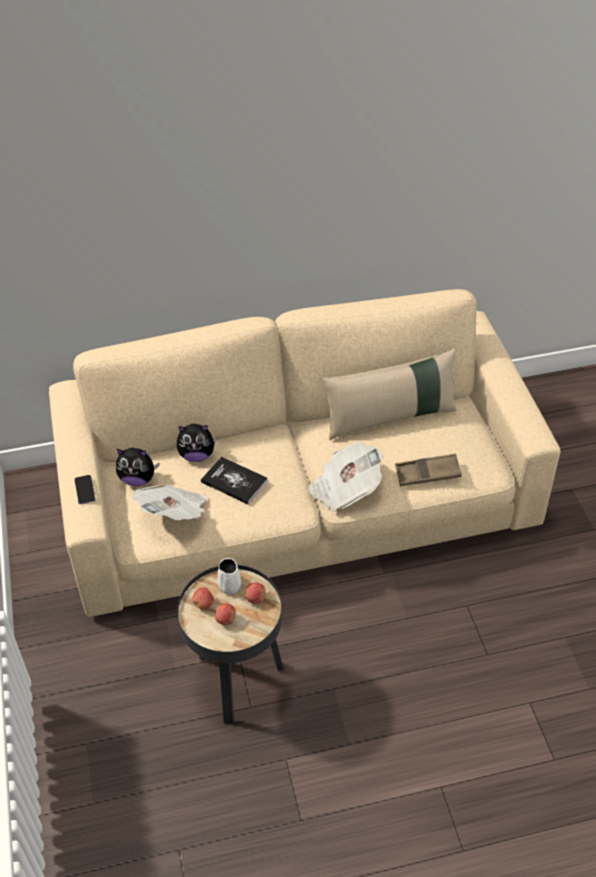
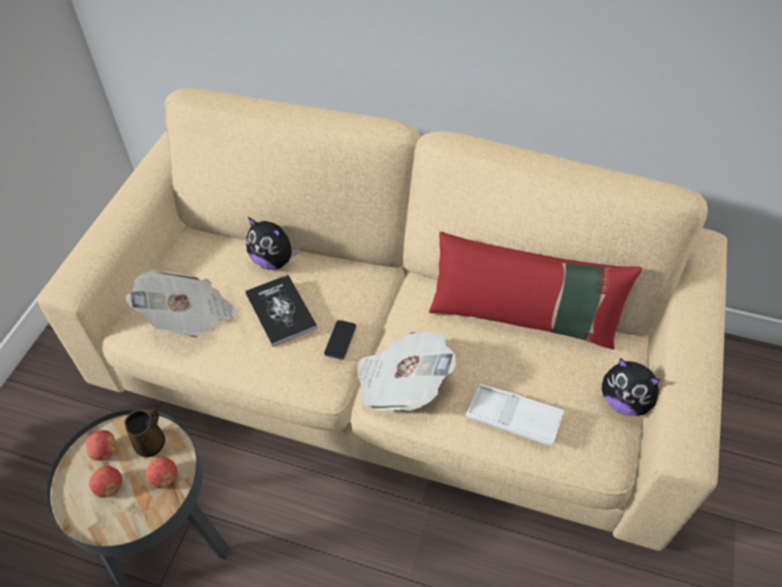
camera: 30 degrees right, 5 degrees up
phone [74,475,96,504] -> phone moved to [324,320,356,360]
plush toy [116,448,160,486] -> plush toy moved to [602,358,660,416]
white mug [218,558,241,595] -> brown mug [124,407,165,457]
beige pillow [322,348,457,440] -> red pillow [429,232,642,350]
brown tray [395,454,462,486] -> white tray [466,383,565,447]

